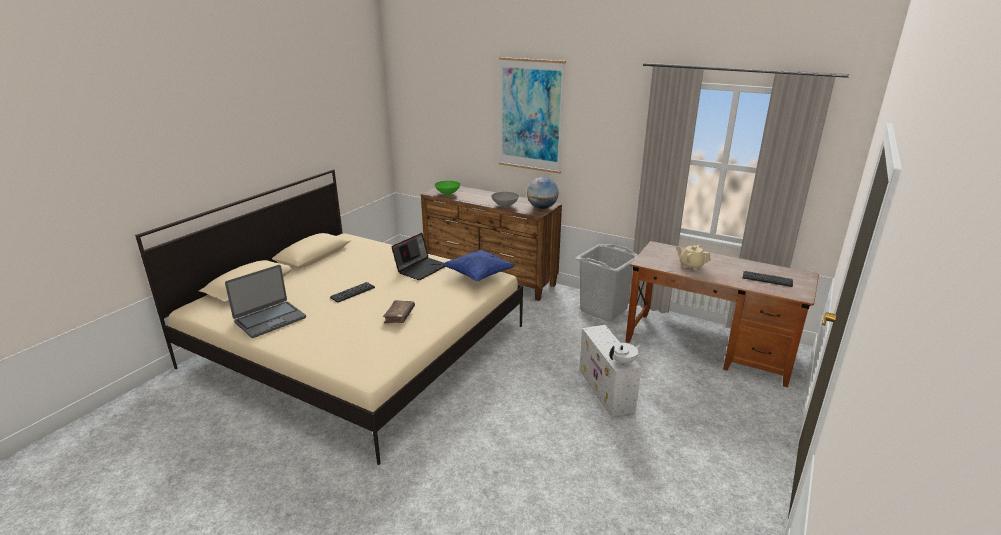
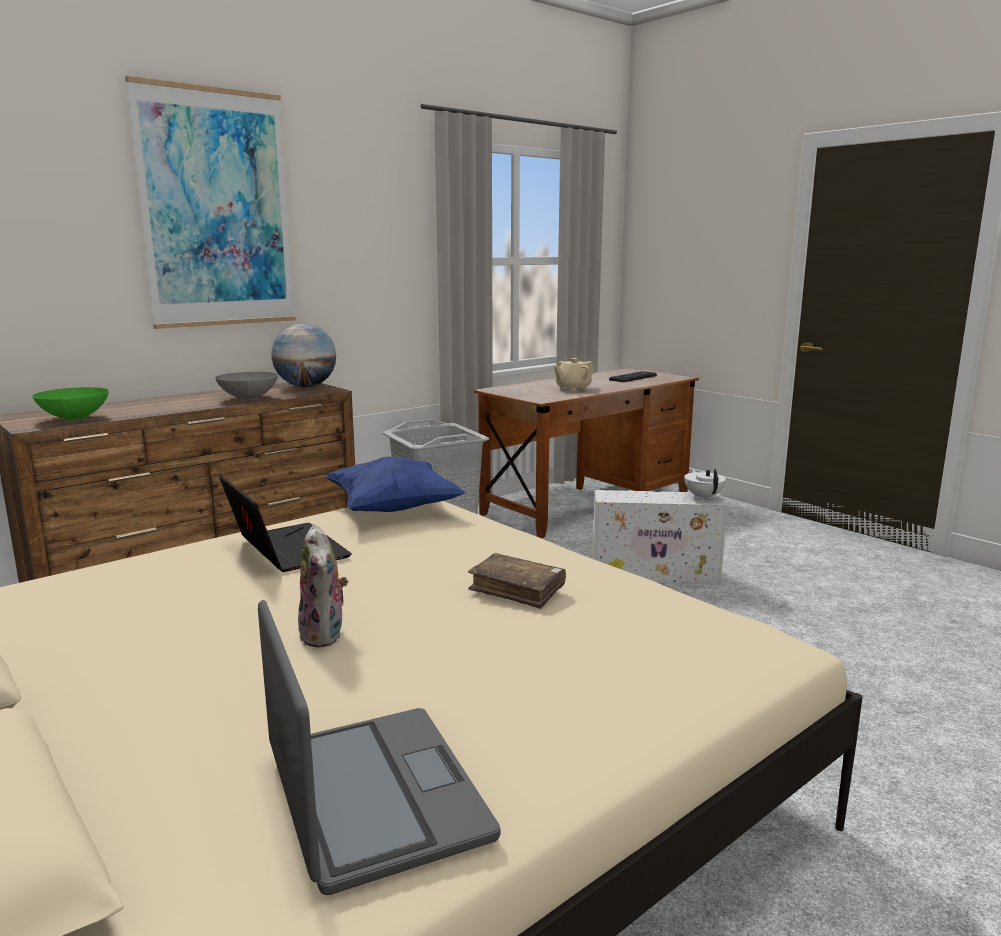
camera: 70 degrees left, 10 degrees down
keyboard [330,282,375,303] -> plush toy [297,525,348,648]

